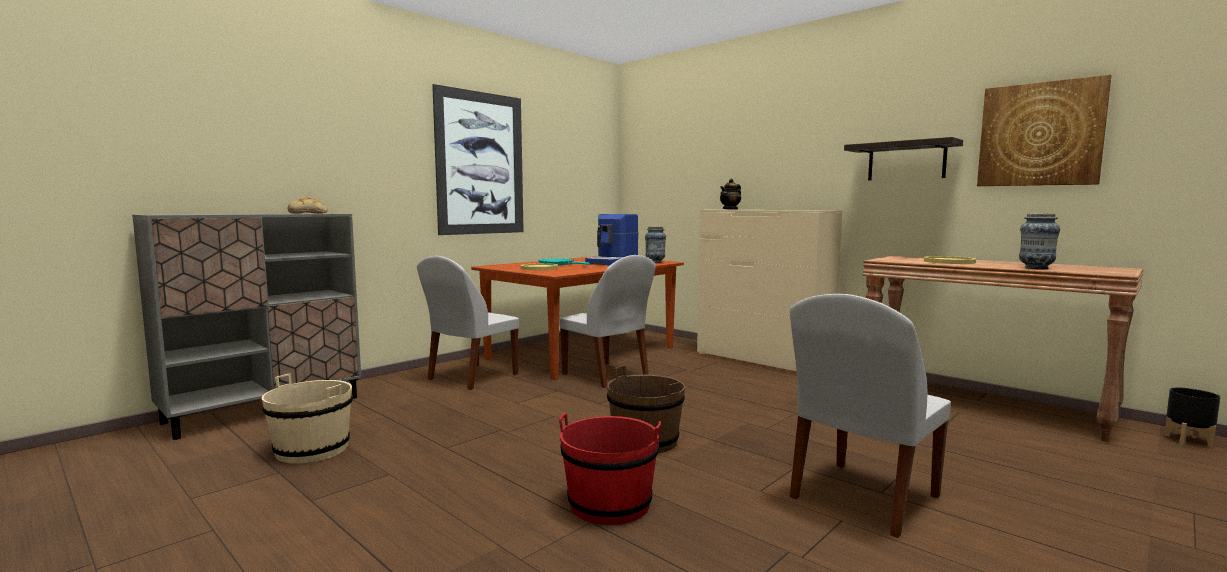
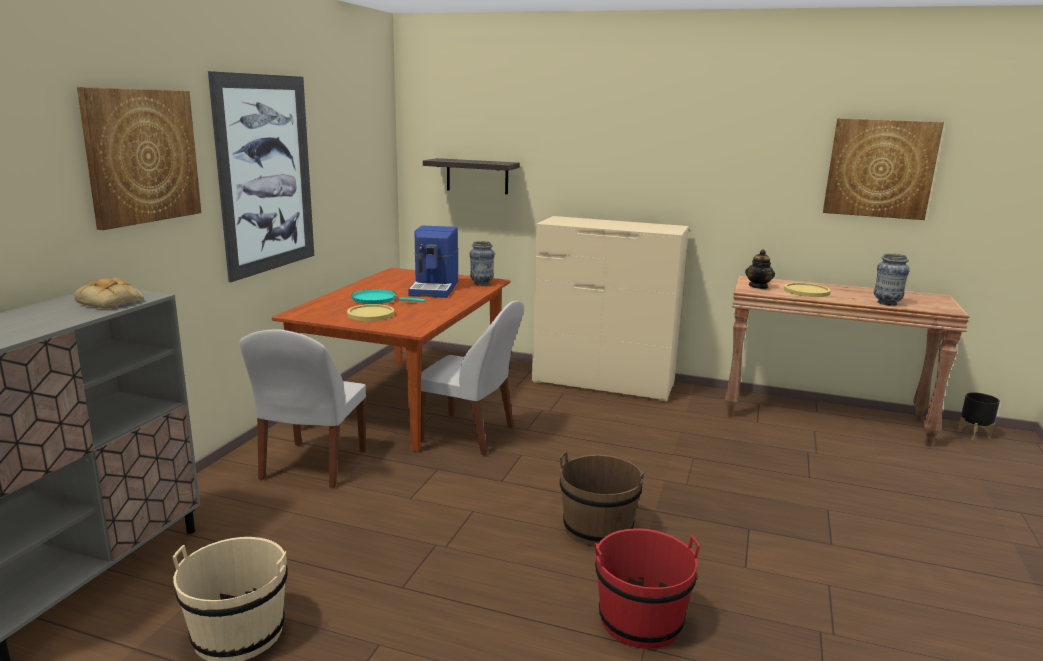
camera: 25 degrees left, 10 degrees up
teapot [720,178,741,210] -> teapot moved to [745,249,775,289]
white chair [790,294,951,538] -> none
shelf [844,137,963,180] -> shelf moved to [423,158,520,194]
none -> picture [77,87,201,230]

